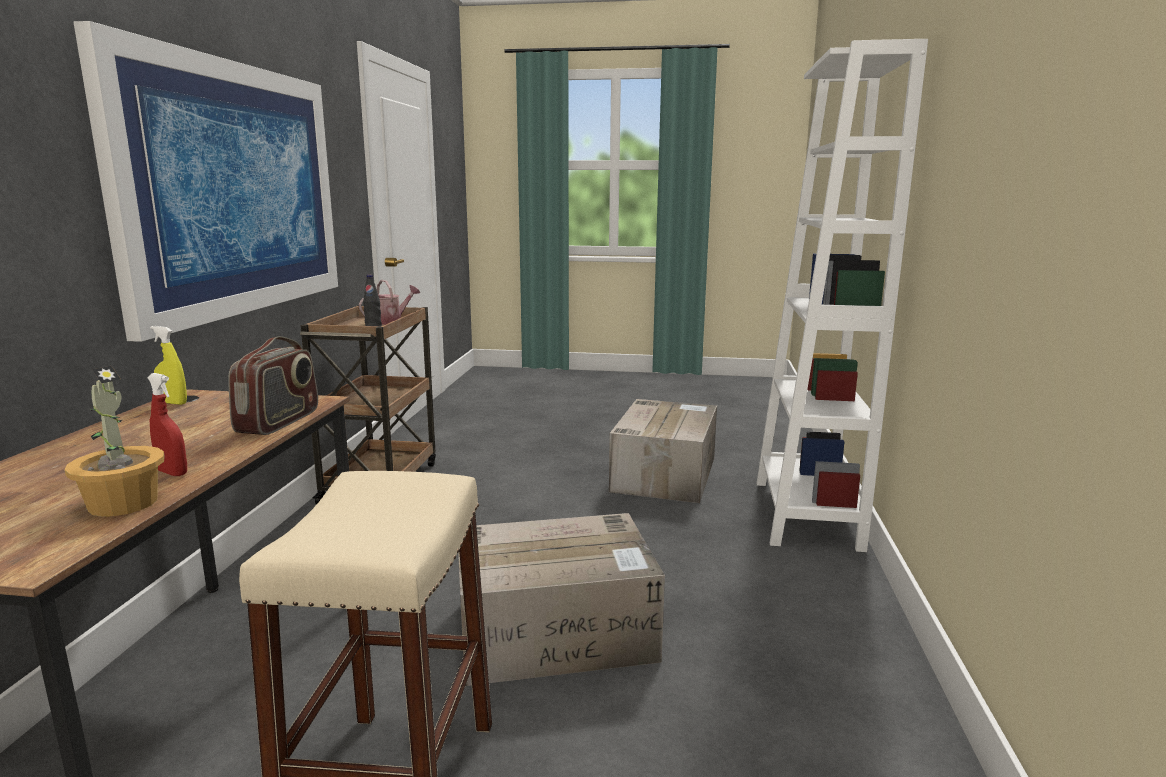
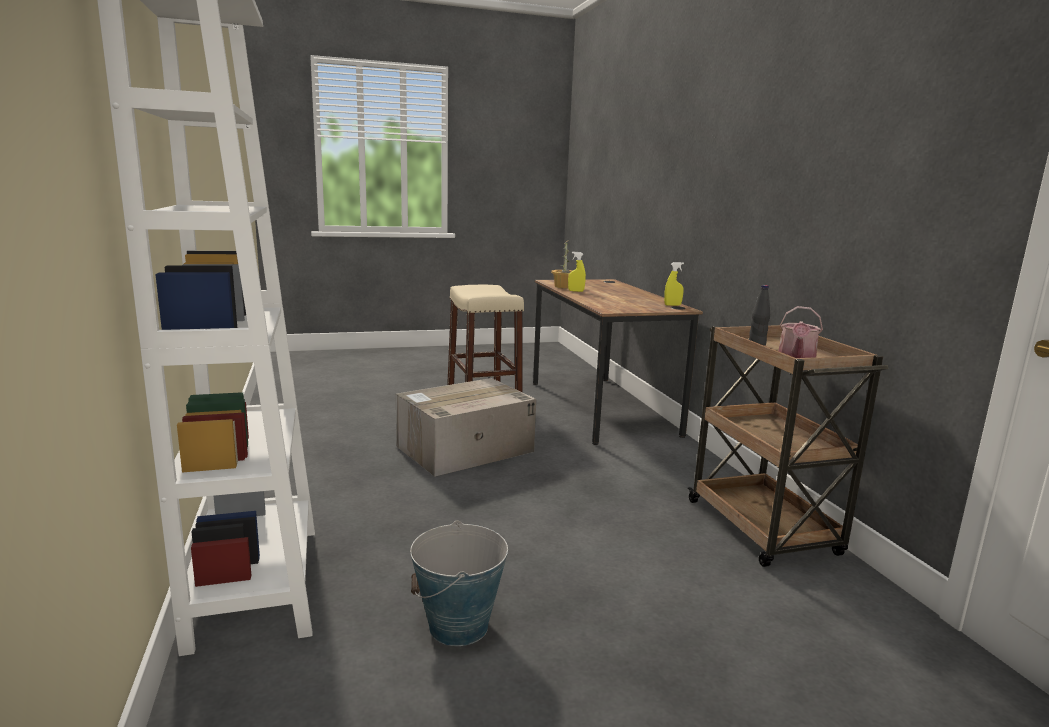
camera: 155 degrees right, 0 degrees up
picture [74,21,338,342] -> none
red spray bottle [147,373,187,476] -> yellow spray bottle [568,252,586,292]
radio [228,336,318,435] -> none
cardboard box [609,399,717,503] -> bucket [410,520,508,646]

